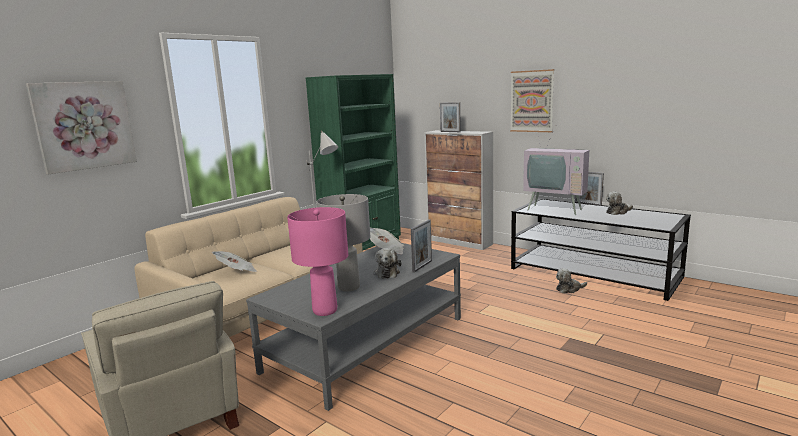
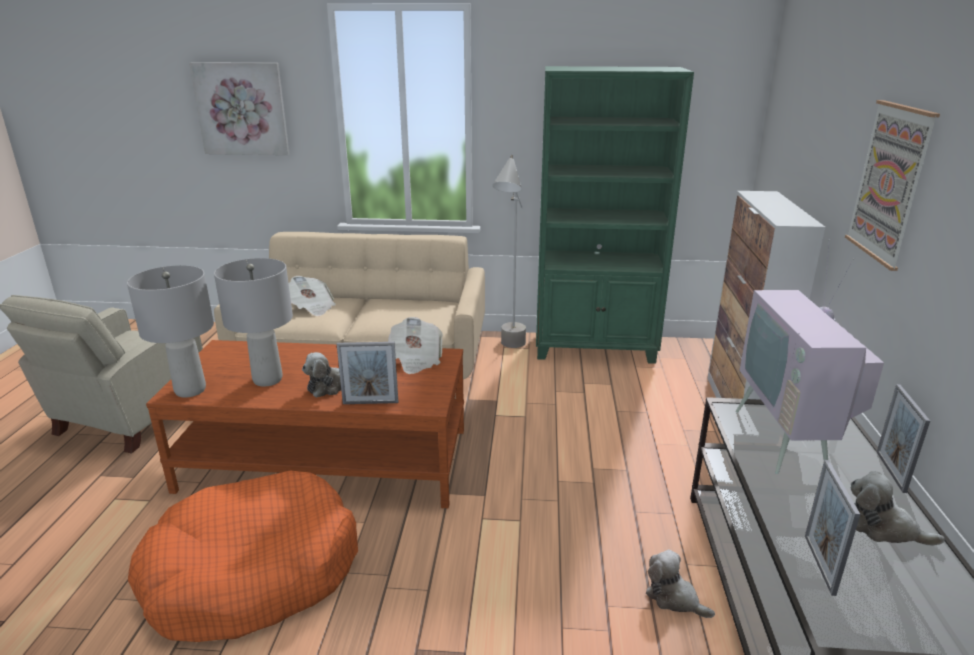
camera: 55 degrees right, 10 degrees up
grey coffee table [246,243,461,411] -> brown coffee table [146,340,464,508]
pink table lamp [287,207,348,316] -> grey table lamp [127,265,214,398]
picture frame [440,102,461,132] -> picture frame moved to [805,460,860,596]
none -> orange dog bed [128,471,358,642]

